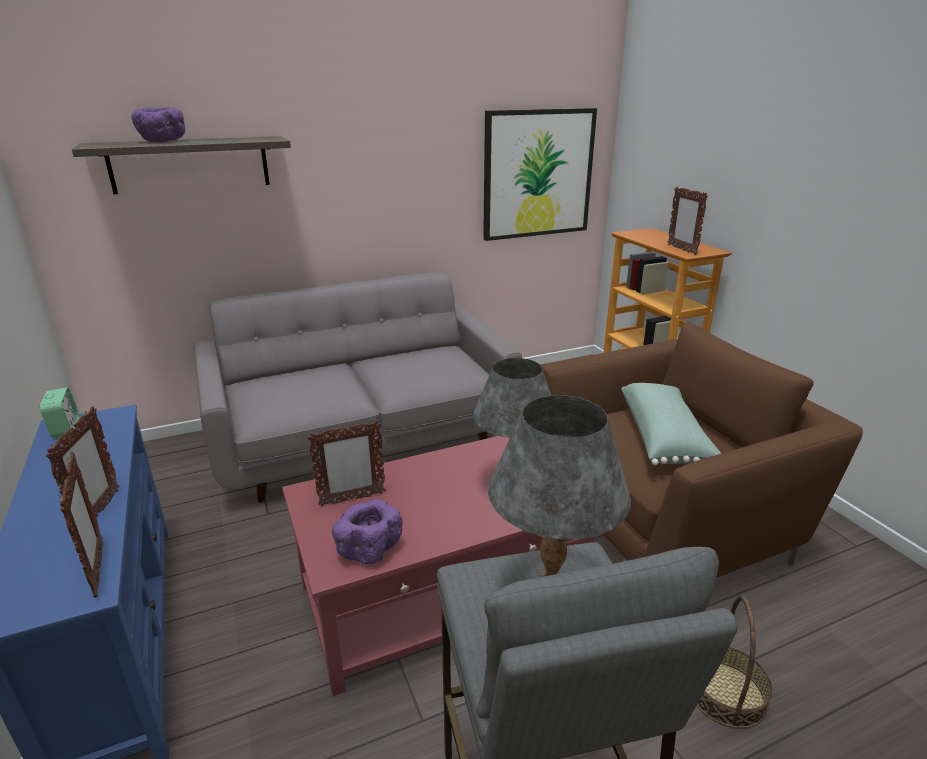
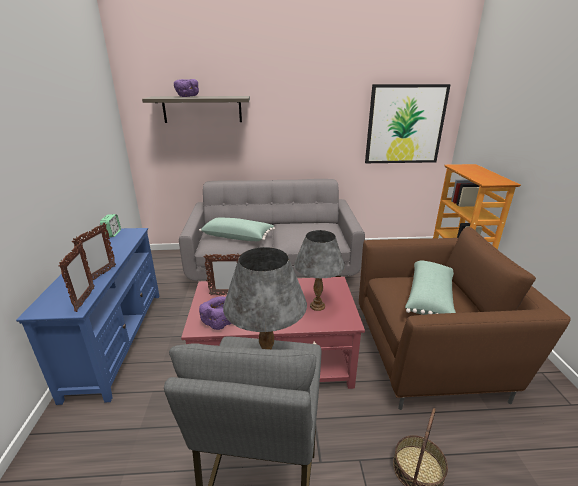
camera: 20 degrees right, 0 degrees up
picture frame [668,187,708,255] -> none
none -> green pillow [199,218,275,241]

